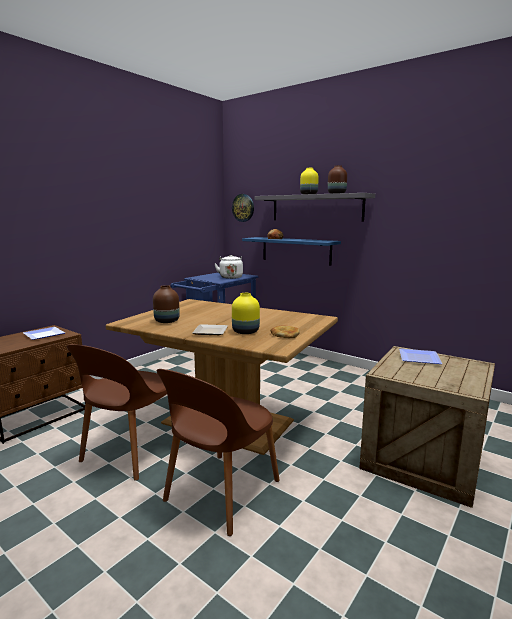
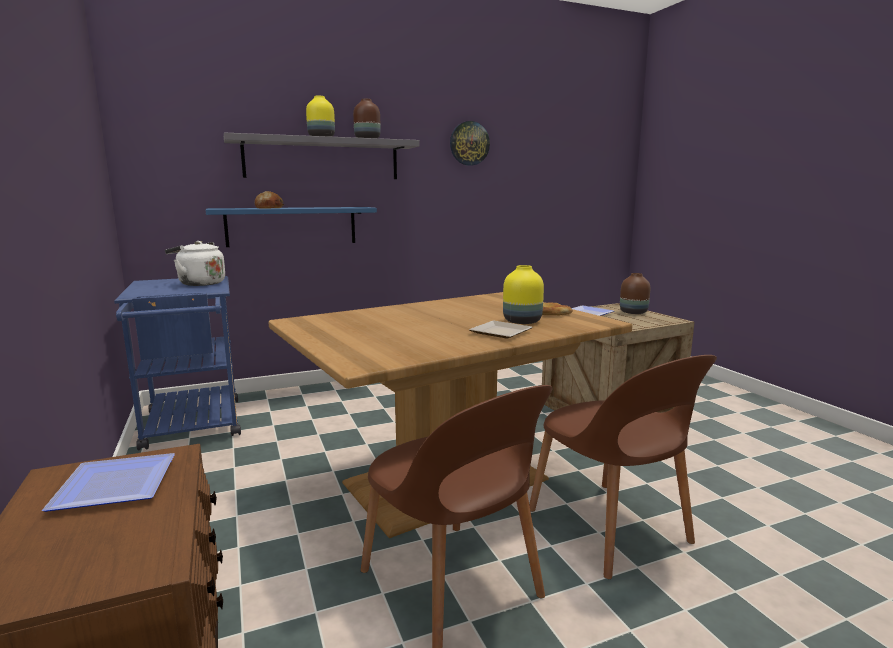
camera: 60 degrees left, 0 degrees up
brown vase [153,285,180,323] -> brown vase moved to [620,273,650,314]
wall clock [232,194,254,222] -> wall clock moved to [450,121,490,166]

